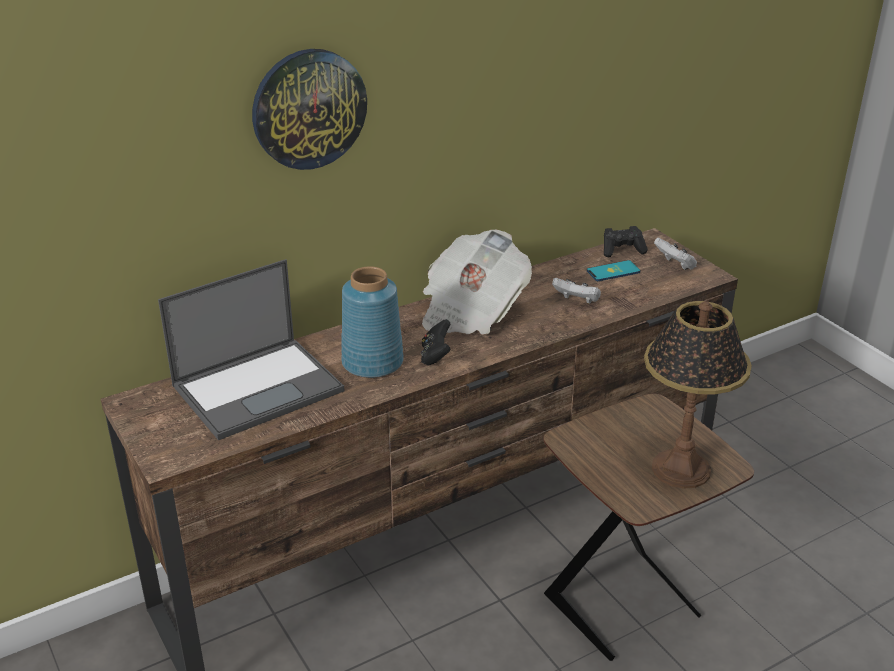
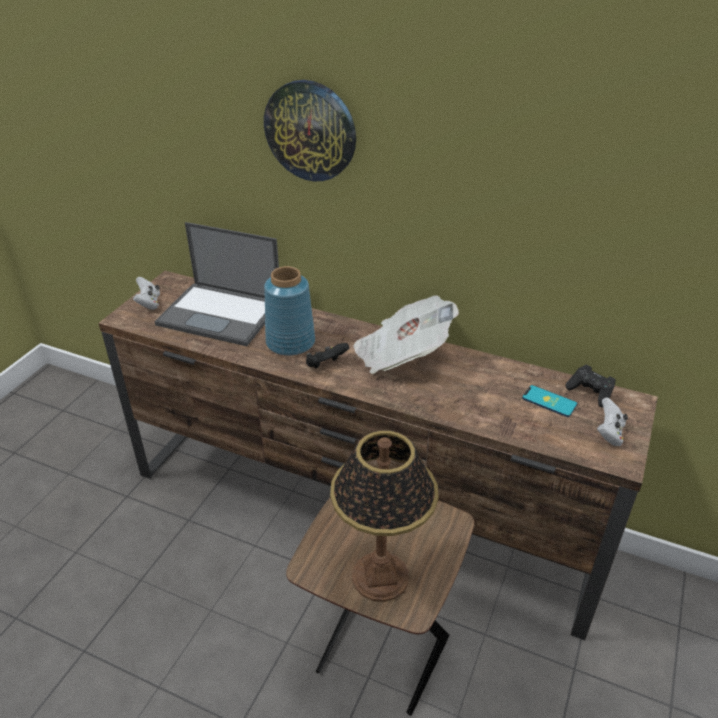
camera: 55 degrees right, 5 degrees up
white game controller [552,278,601,304] -> white game controller moved to [133,277,160,310]

